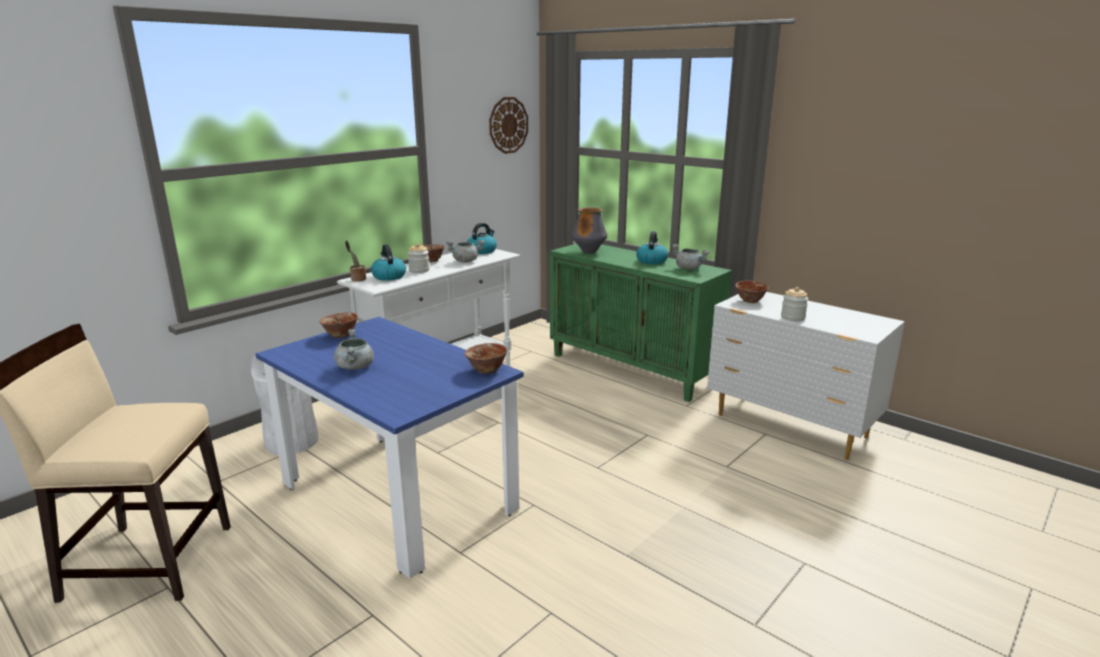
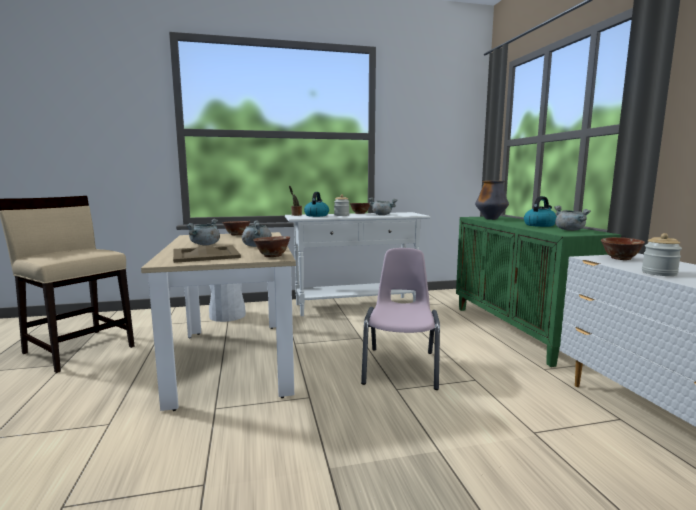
camera: 35 degrees right, 10 degrees down
blue dining table [256,317,524,579] -> beige dining table [141,232,296,411]
kettle [467,223,497,254] -> none
wall clock [489,97,528,154] -> none
none -> beige tray [173,245,241,263]
none -> grey cooking pot [242,220,272,247]
none -> pink chair [361,248,440,390]

